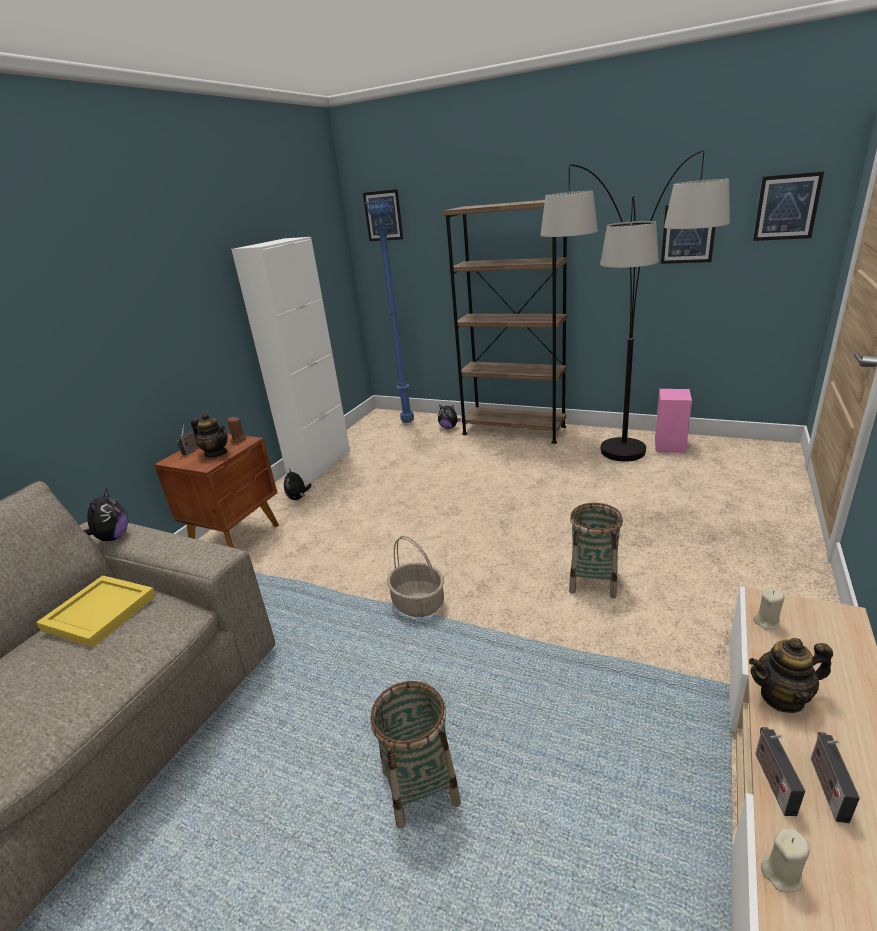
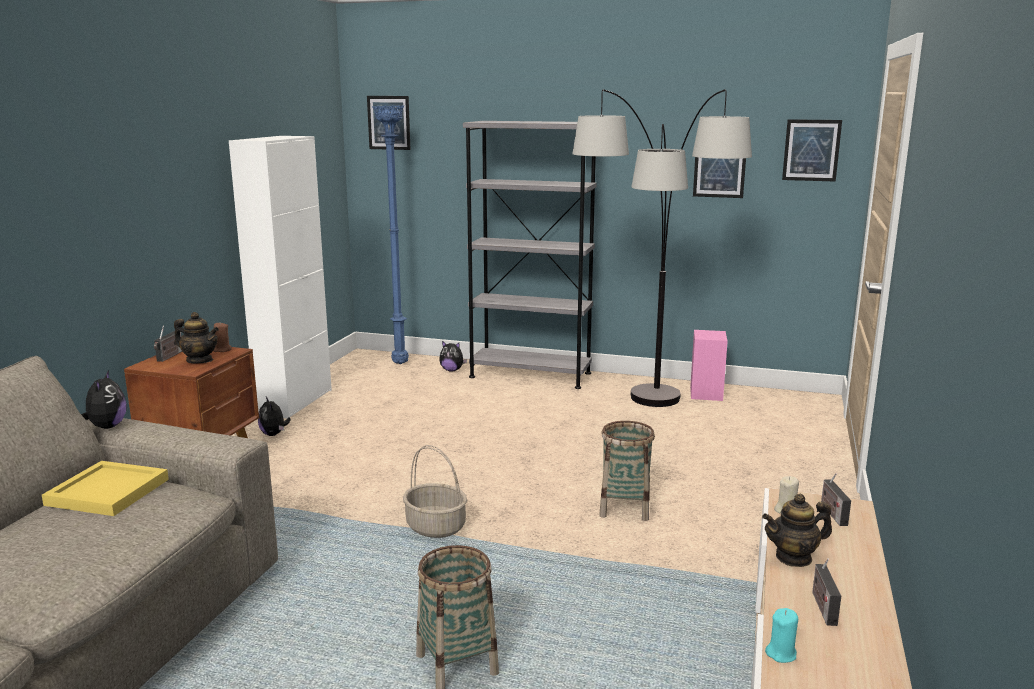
camera: 10 degrees left, 10 degrees down
brown bookcase [442,200,568,444] -> grey bookcase [463,121,596,389]
radio [755,727,805,816] -> radio moved to [821,473,851,526]
beige candle [761,828,810,892] -> turquoise candle [765,608,798,663]

